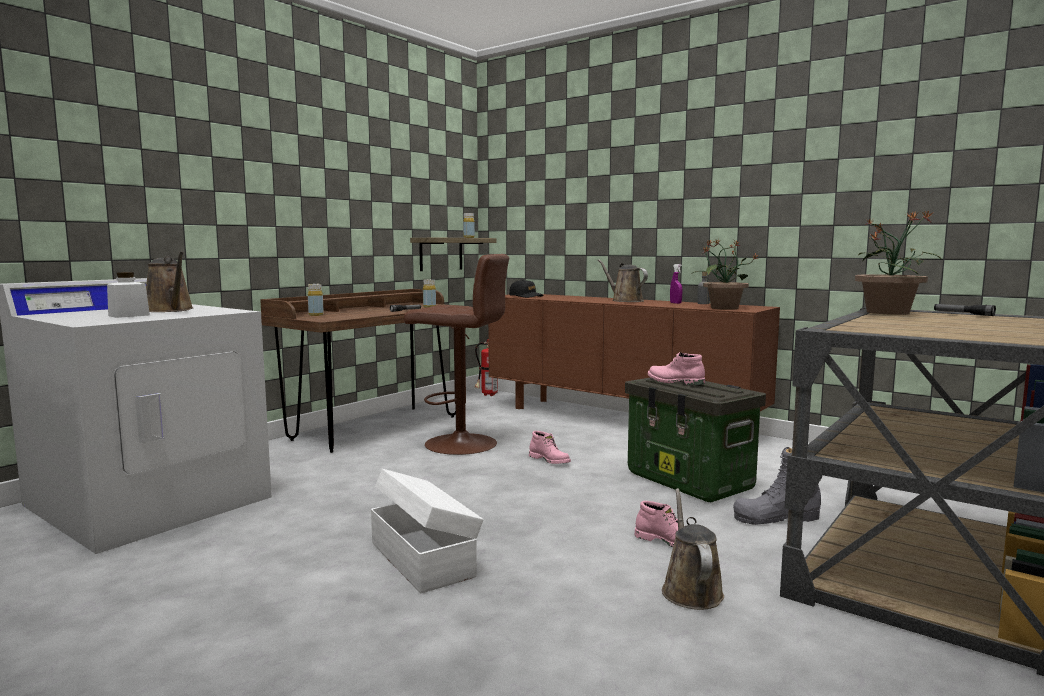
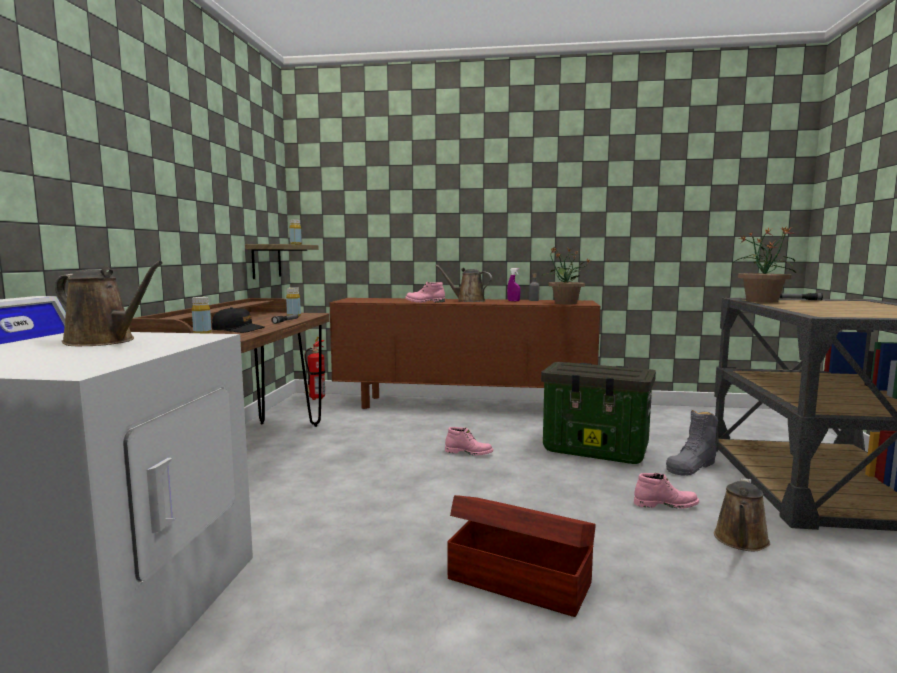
camera: 30 degrees left, 0 degrees up
white jar [107,272,150,318] -> none
white storage box [371,469,483,593] -> brown storage box [447,495,596,617]
brown stool [404,254,509,455] -> none
black cap [509,280,543,298] -> black cap moved to [212,307,265,333]
pink boot [648,352,705,385] -> pink boot moved to [405,282,445,303]
brown watering can [662,488,724,610] -> brown watering can turned 120 degrees counterclockwise [714,478,770,551]

